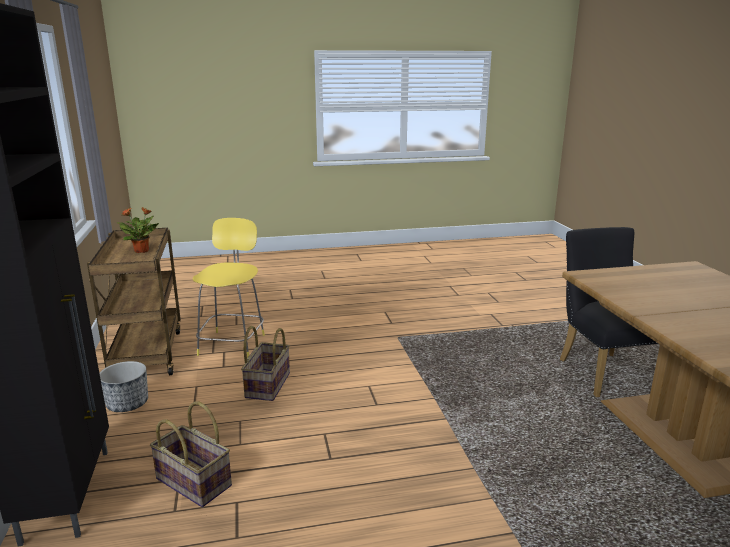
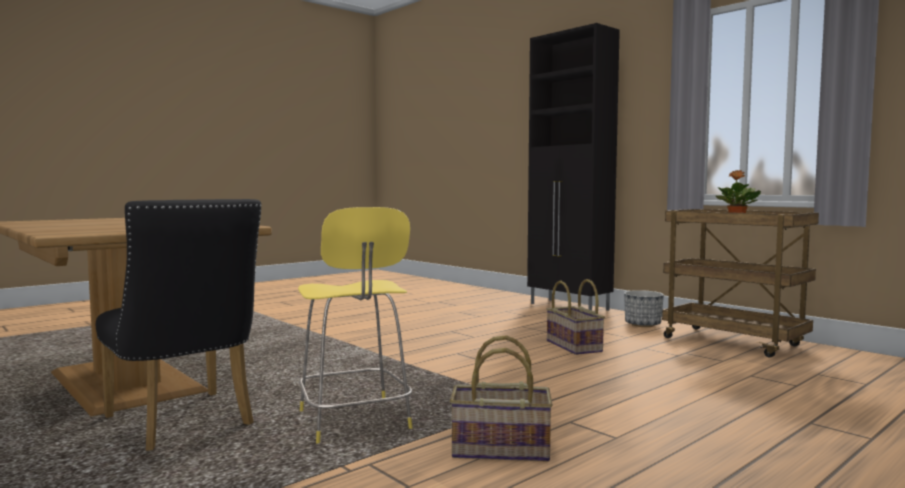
camera: 150 degrees right, 15 degrees down
basket [150,401,232,507] -> basket moved to [450,335,553,462]
yellow stool [193,218,265,358] -> yellow stool moved to [298,207,412,443]

